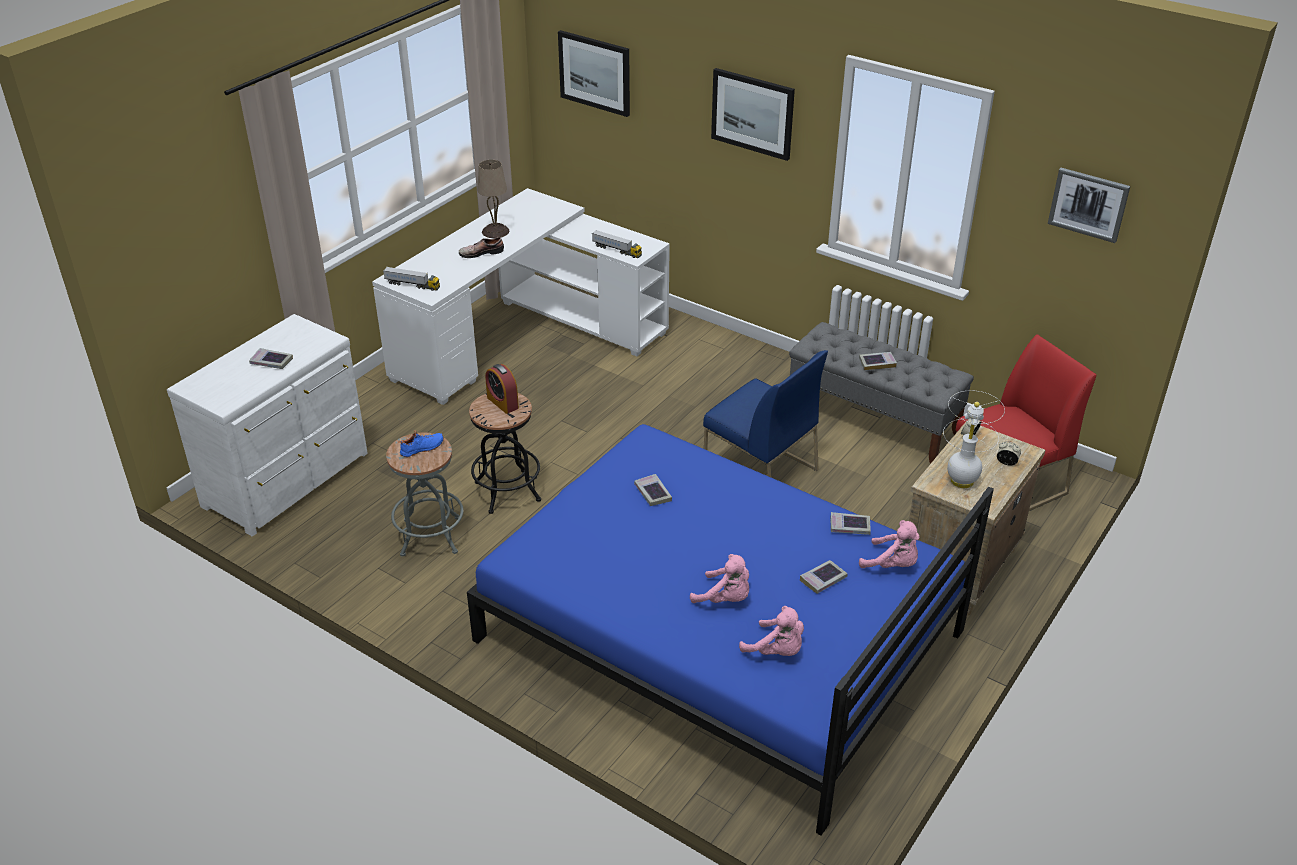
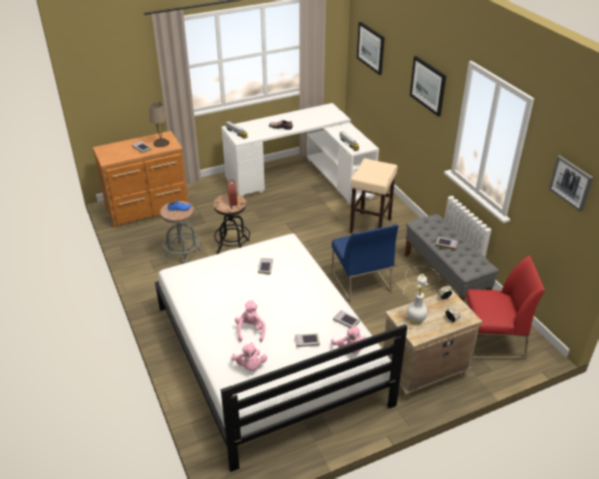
camera: 30 degrees right, 0 degrees up
white dresser [167,314,368,536] -> brown dresser [93,131,189,228]
blue bed [467,424,994,835] -> white bed [155,233,407,472]
beige table lamp [477,160,509,238] -> beige table lamp moved to [149,102,169,147]
pink plush toy [690,554,749,603] -> pink plush toy turned 150 degrees counterclockwise [235,300,265,342]
none -> beige stool [350,158,398,234]

